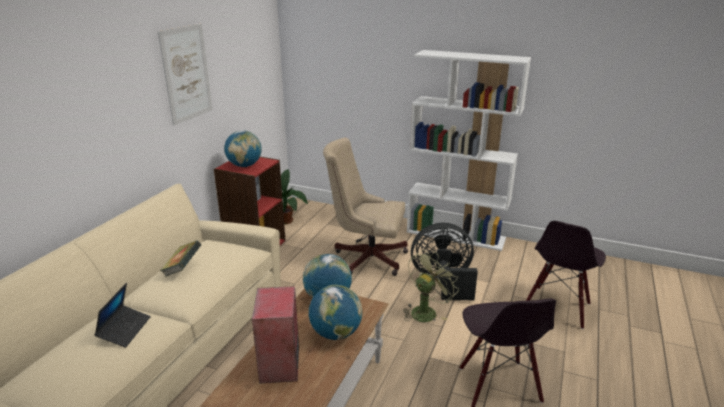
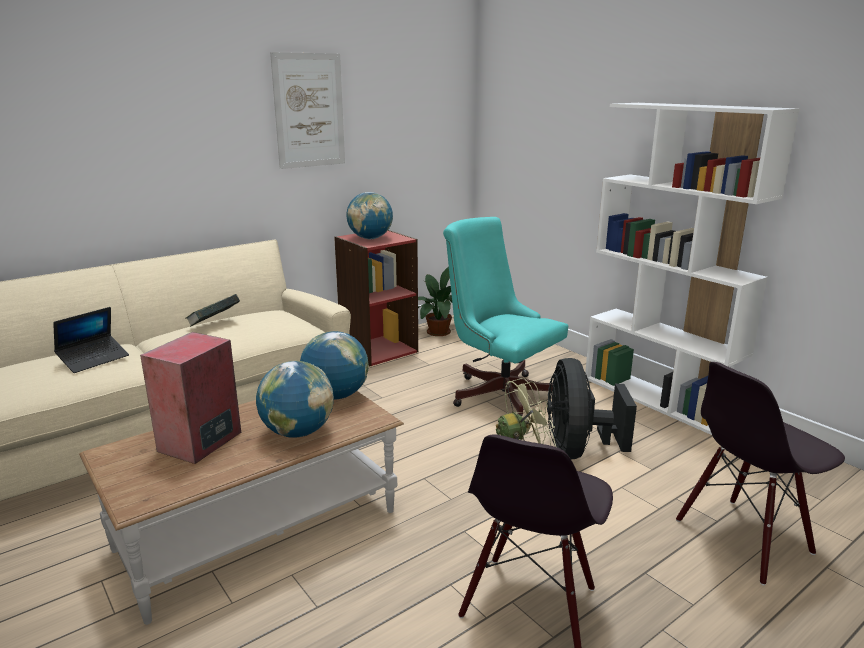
camera: 30 degrees right, 5 degrees down
beige office chair [323,138,408,276] -> turquoise office chair [443,217,568,416]
black fan [411,223,478,300] -> black fan turned 120 degrees counterclockwise [547,358,637,459]

